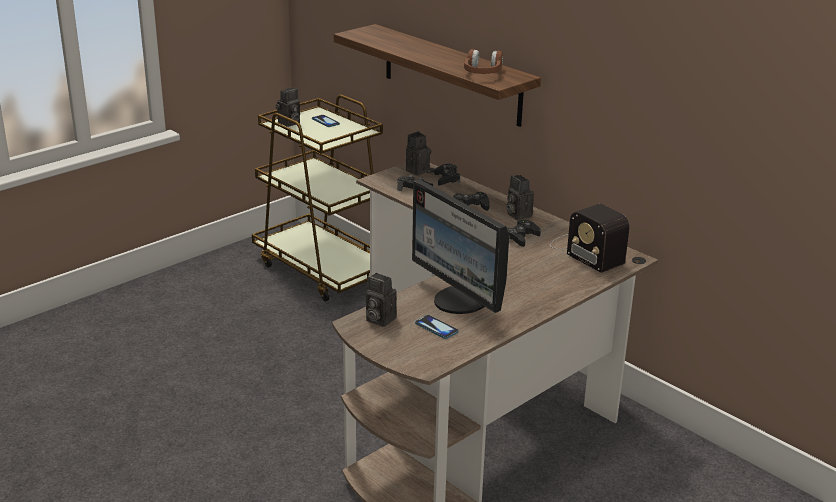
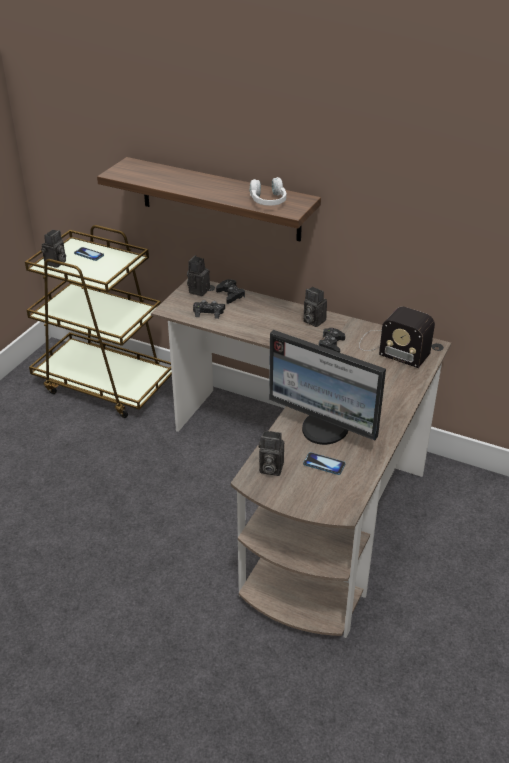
camera: 20 degrees left, 10 degrees up
black game controller [453,192,490,211] -> none
brown headphones [464,49,503,74] -> white headphones [249,177,287,206]

